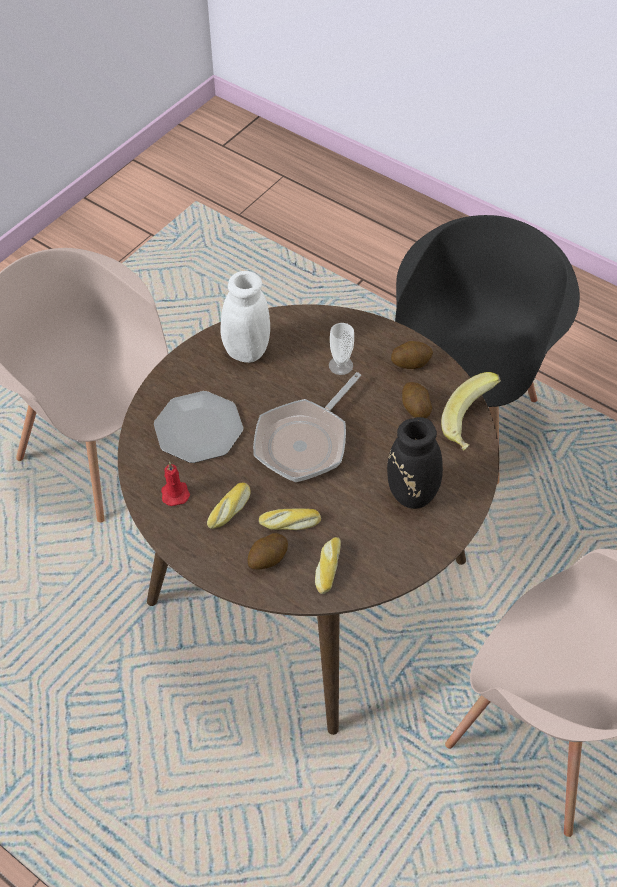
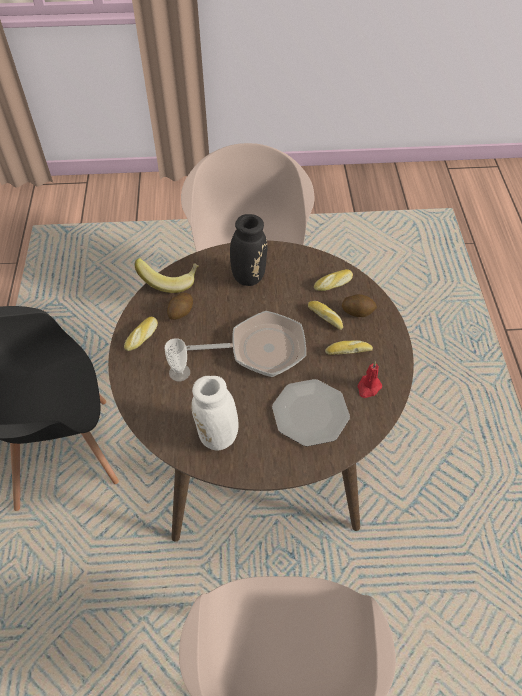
camera: 130 degrees left, 0 degrees up
potato [391,341,434,369] -> bread [124,317,158,351]

